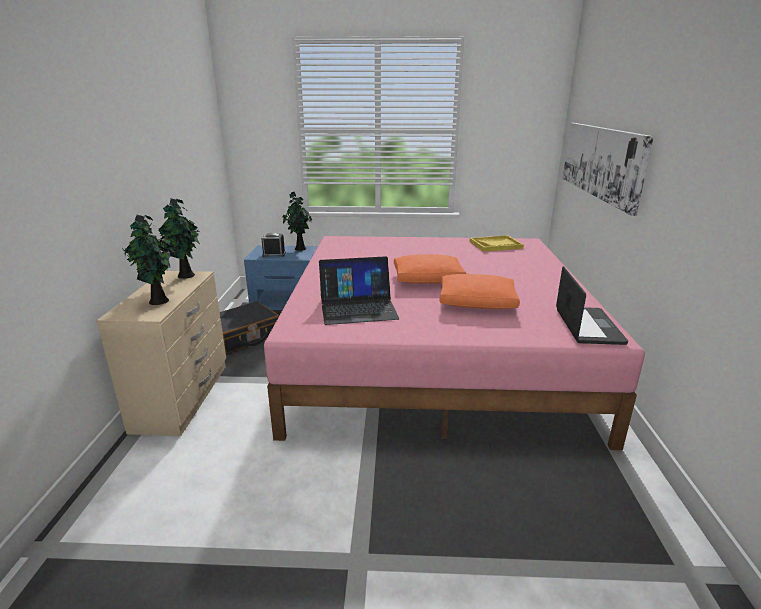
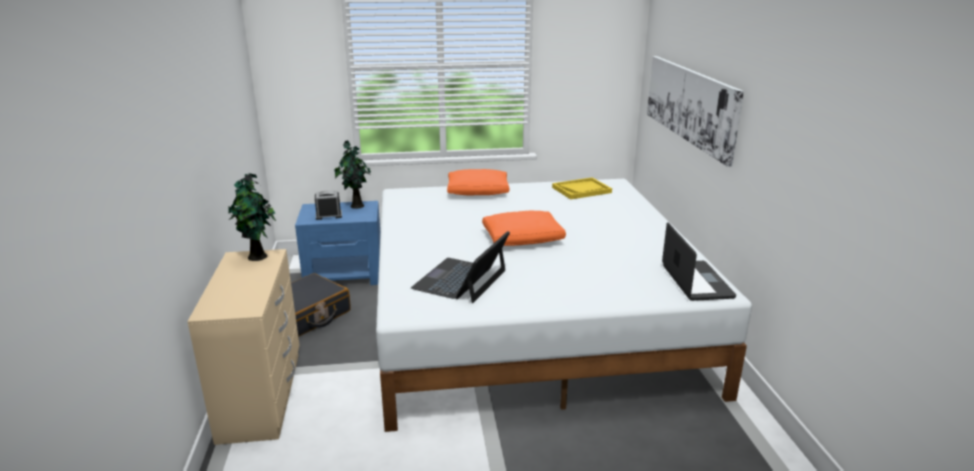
camera: 10 degrees left, 0 degrees up
potted plant [123,215,175,305] -> none
pink bed [264,236,645,450] -> white bed [376,179,752,432]
laptop [319,256,399,325] -> laptop turned 135 degrees clockwise [411,231,510,303]
orange pillow [439,274,520,309] -> orange pillow moved to [447,169,509,195]

